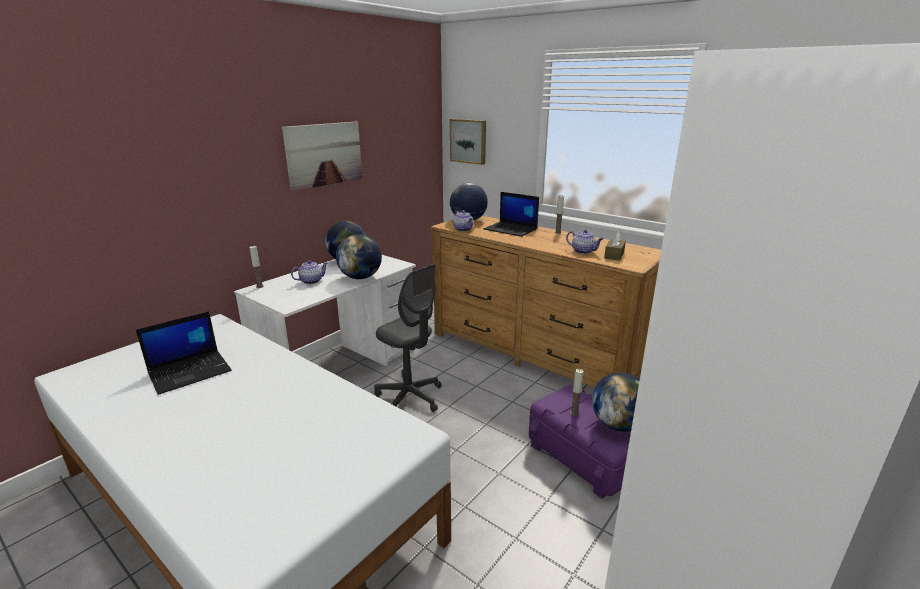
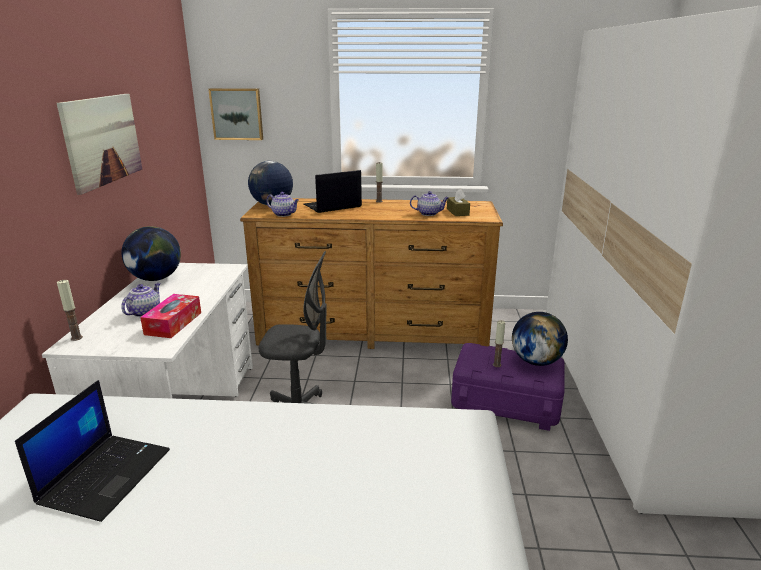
camera: 35 degrees left, 0 degrees up
globe [336,234,382,279] -> none
laptop [483,192,539,237] -> laptop turned 150 degrees clockwise [304,170,362,213]
none -> tissue box [140,294,201,338]

